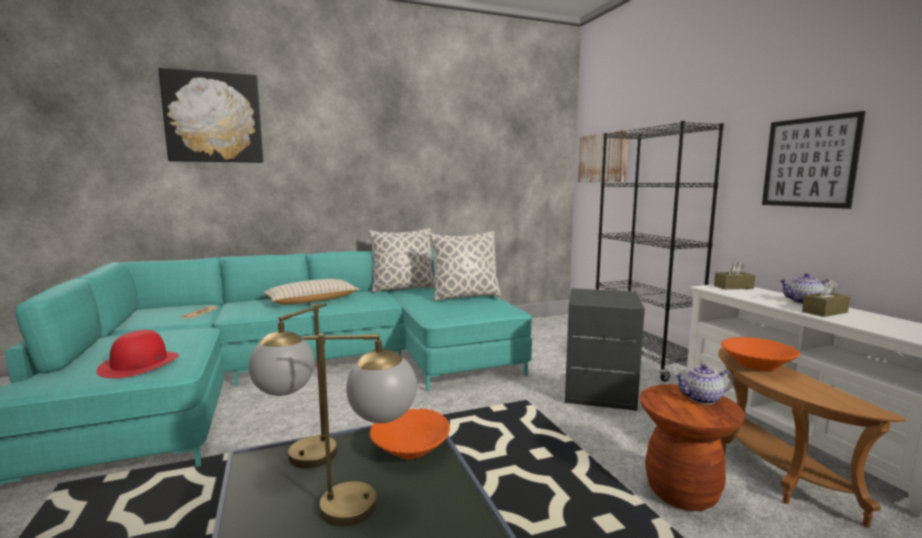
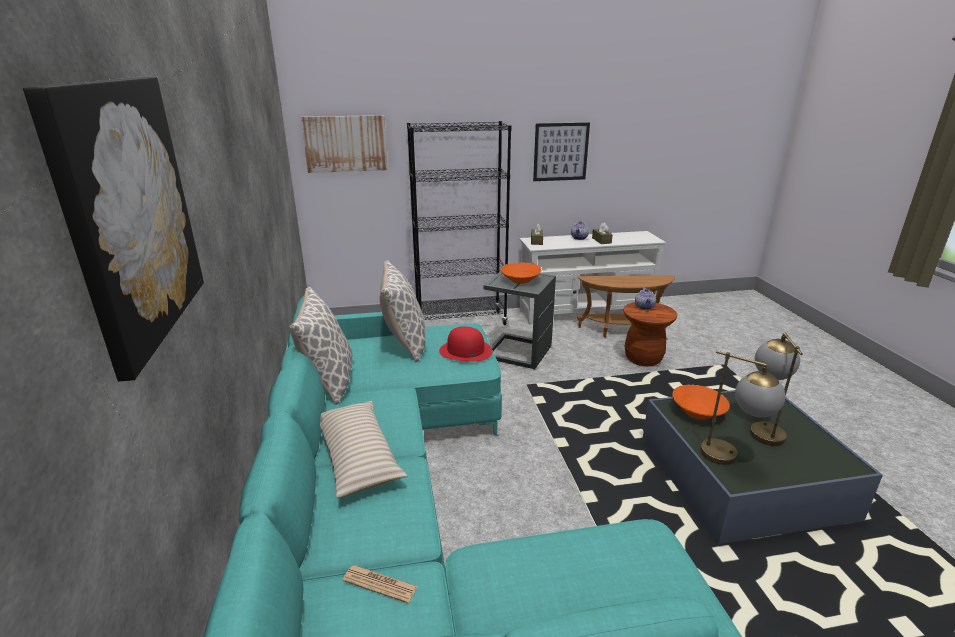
camera: 80 degrees left, 15 degrees up
red hat [97,330,179,378] -> red hat moved to [439,326,493,362]
orange bowl [721,337,800,371] -> orange bowl moved to [501,262,542,284]

